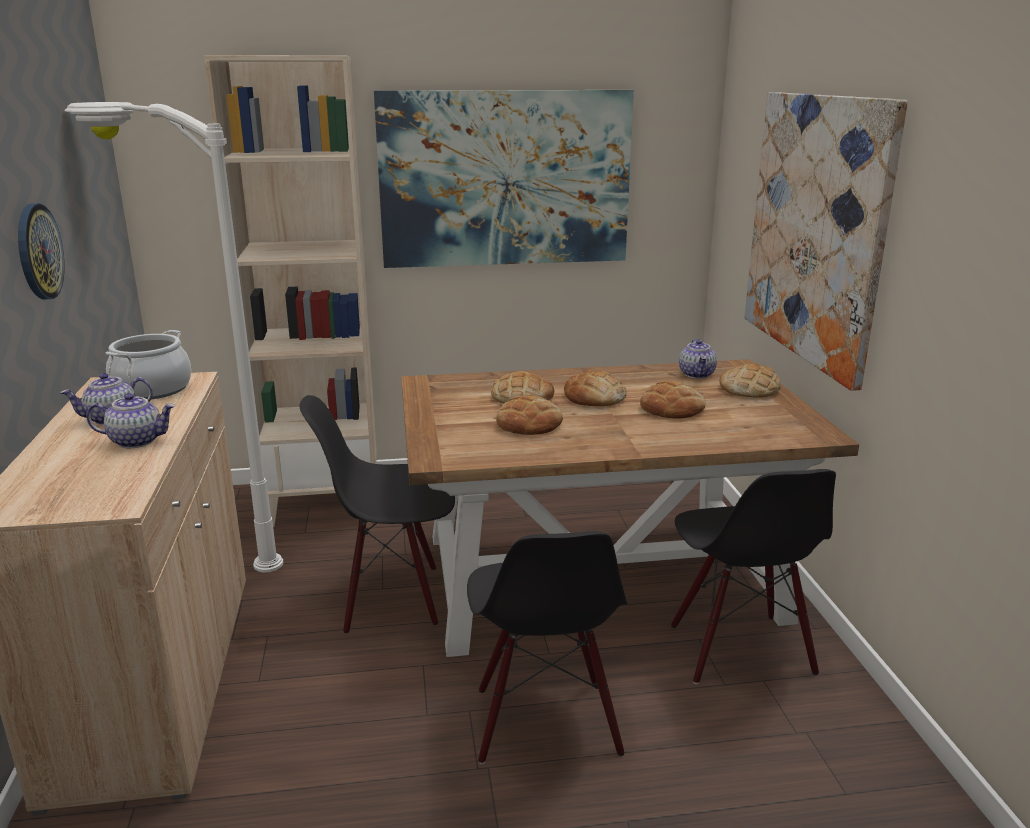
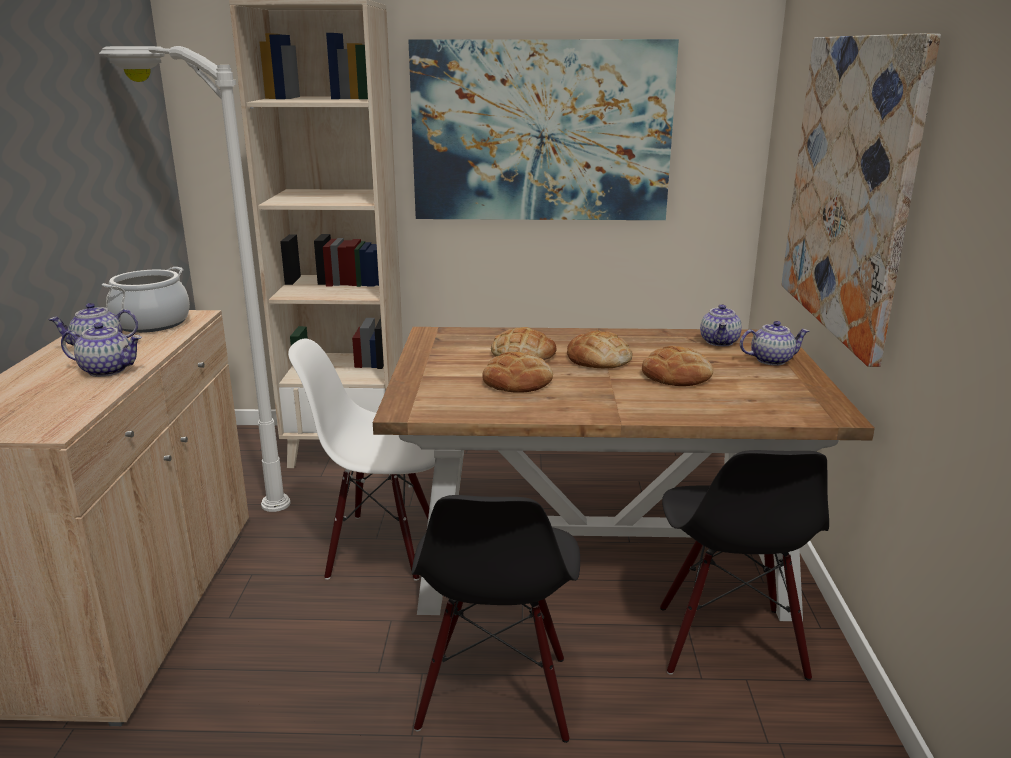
camera: 10 degrees right, 0 degrees up
wall clock [18,203,64,299] -> none
black chair [300,395,455,633] -> white chair [288,339,435,581]
bread [720,364,781,398] -> teapot [740,321,809,366]

